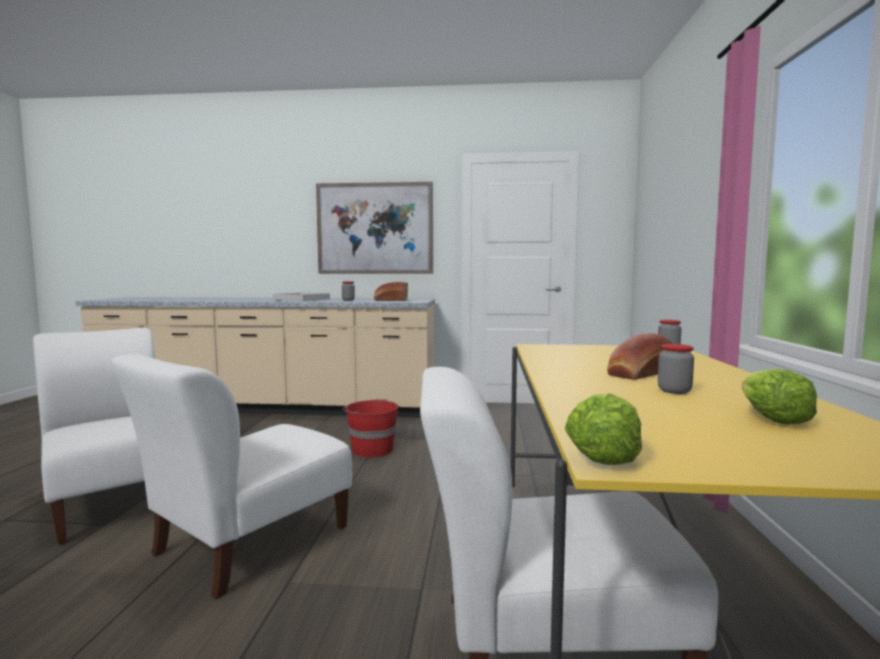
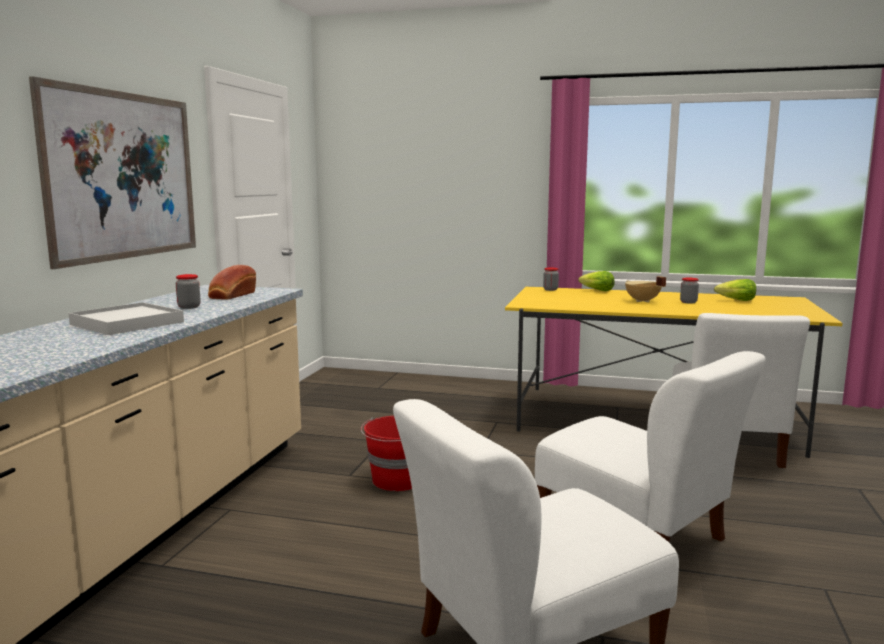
camera: 80 degrees left, 5 degrees up
lettuce [565,393,642,465] -> lettuce moved to [578,271,614,291]
bread [607,333,672,380] -> beige cooking pot [625,276,666,303]

